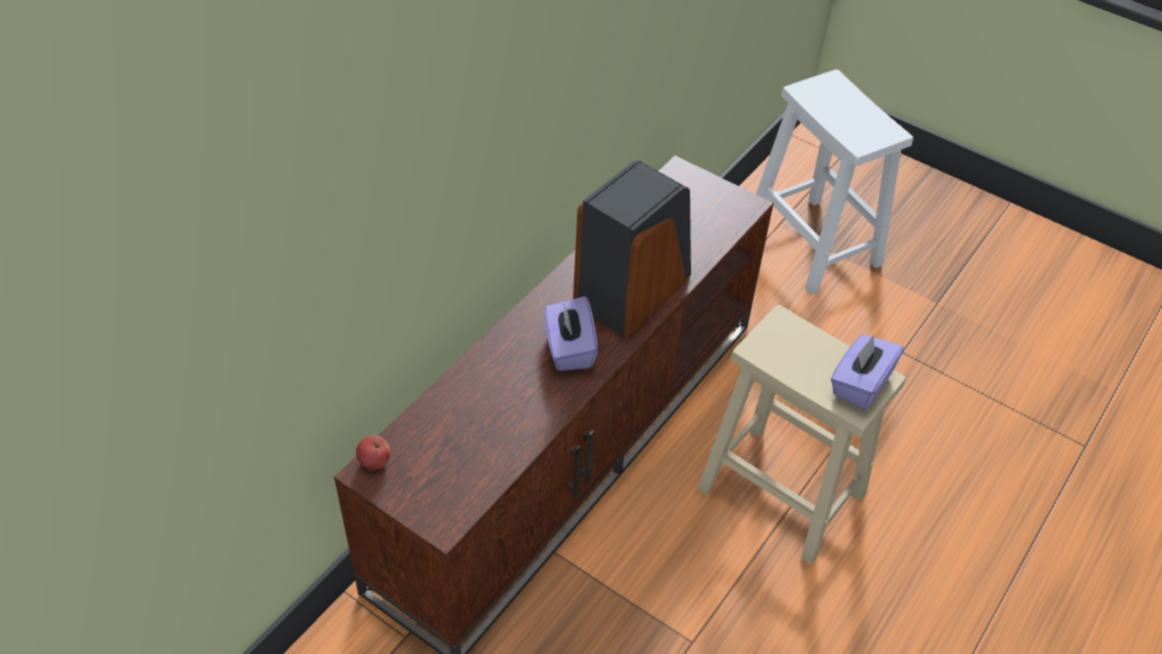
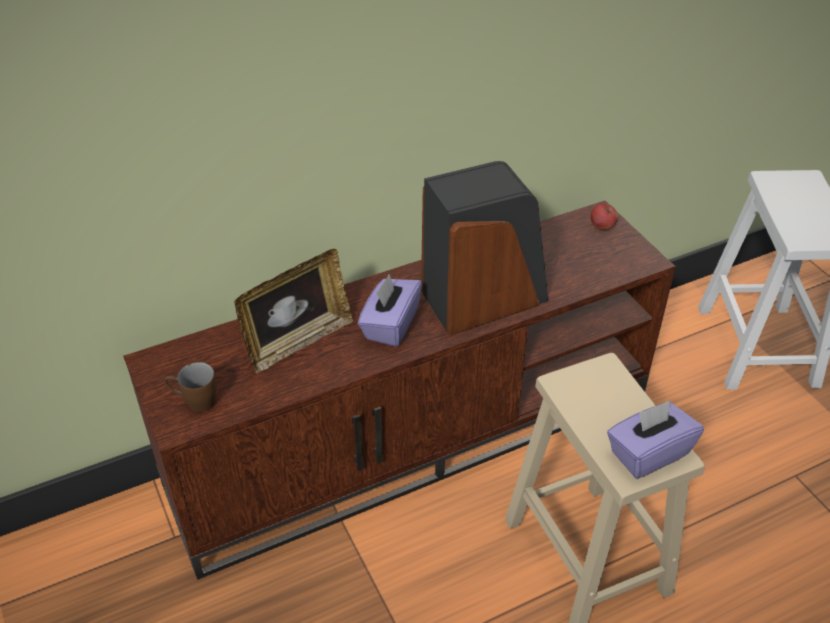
camera: 30 degrees right, 5 degrees down
apple [356,436,390,470] -> apple moved to [590,203,618,231]
none -> brown mug [164,362,217,412]
none -> picture frame [234,249,353,373]

